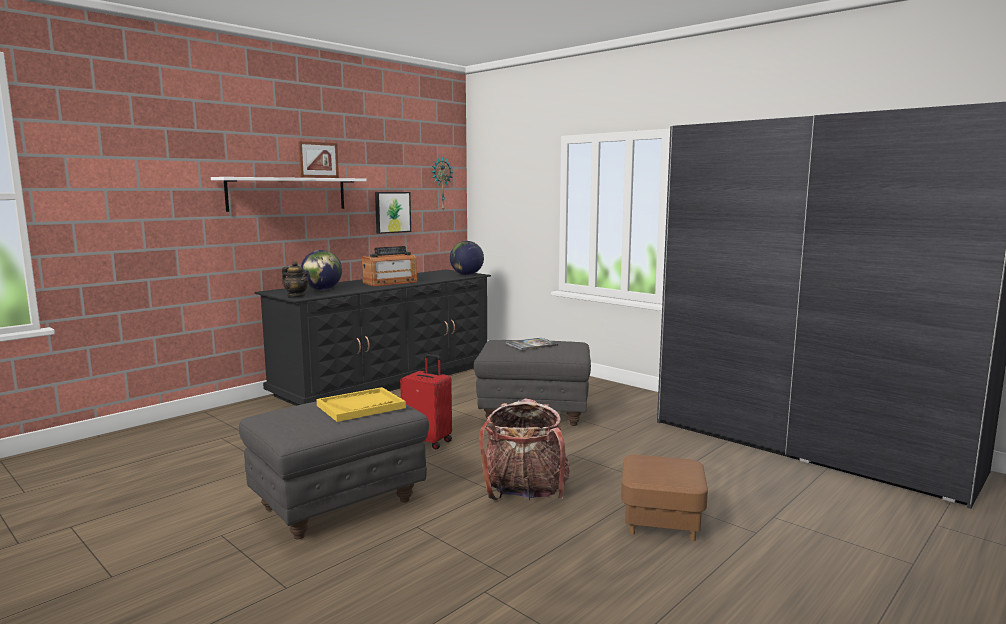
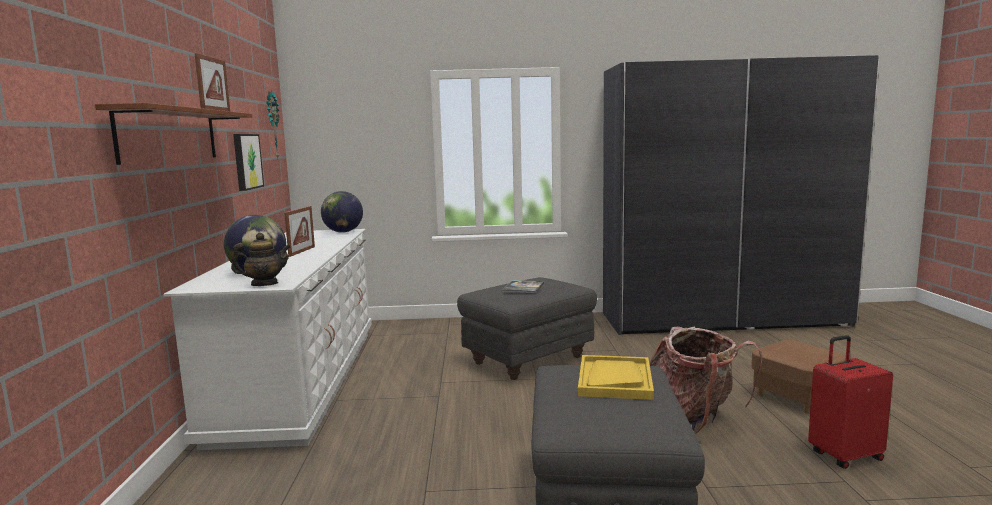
camera: 45 degrees left, 0 degrees up
white shelf [211,177,367,212] -> brown shelf [95,103,252,165]
black dresser [255,269,491,406] -> white dresser [163,229,372,450]
radio [362,246,417,286] -> picture frame [284,206,315,257]
red suitcase [400,354,452,449] -> red suitcase moved to [808,335,893,469]

